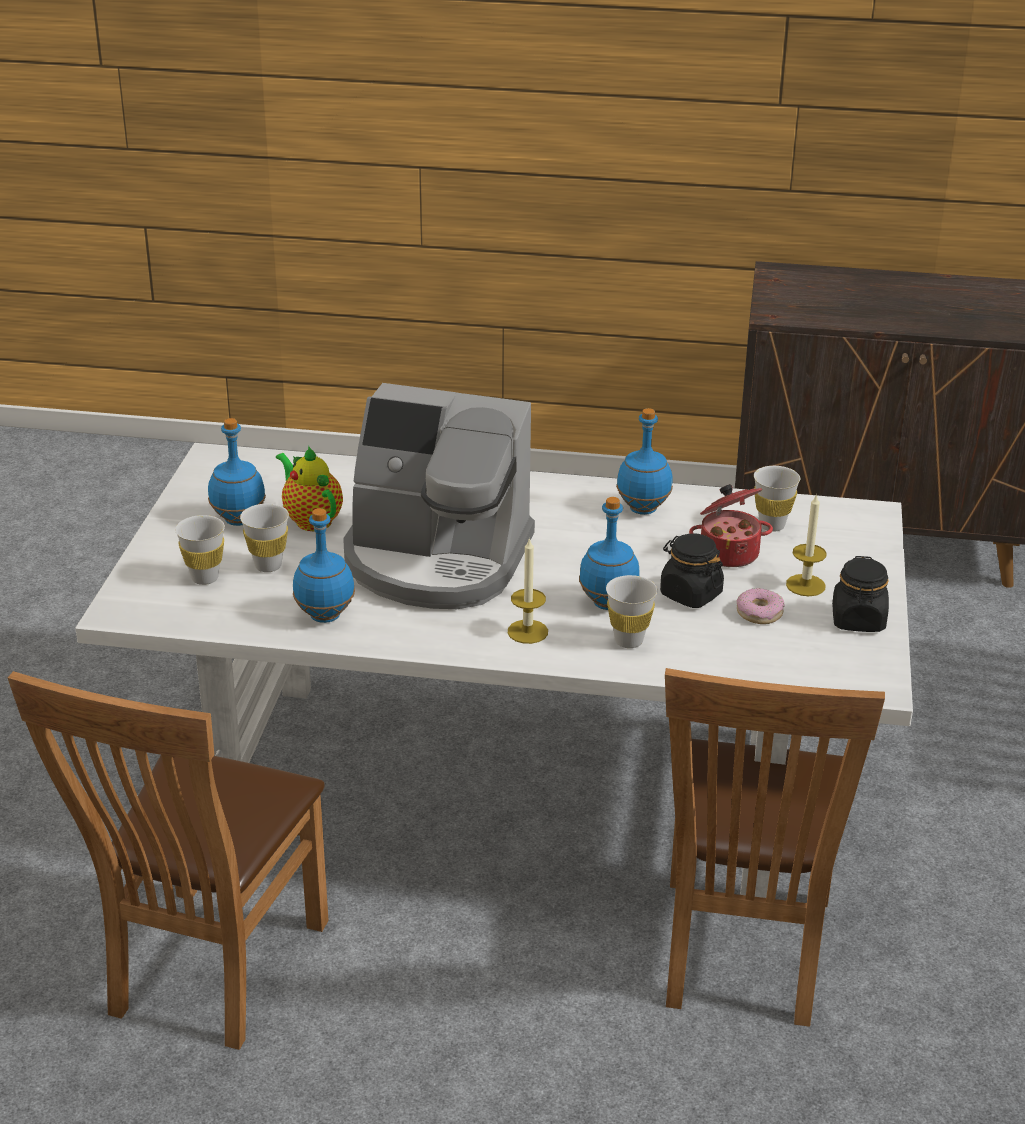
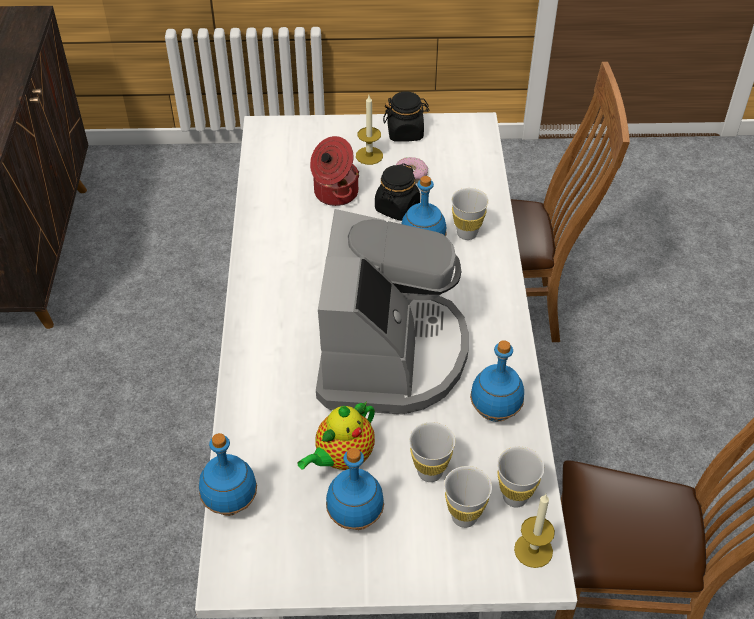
camera: 100 degrees left, 15 degrees up
candle [508,537,548,644] -> candle moved to [514,494,555,568]
blue bottle [616,408,673,515] -> blue bottle moved to [199,433,257,516]
white cup [754,466,800,532] -> white cup moved to [497,446,545,507]

